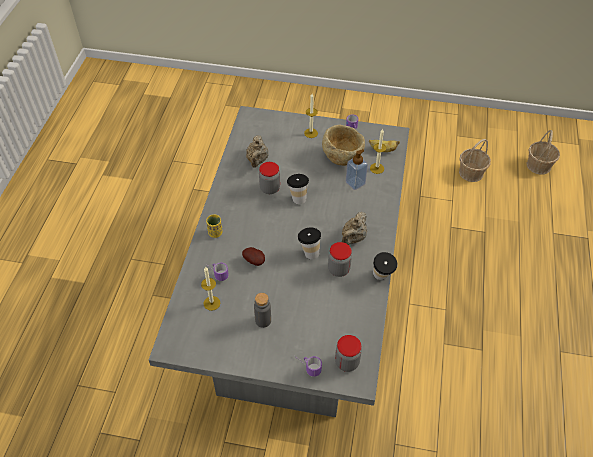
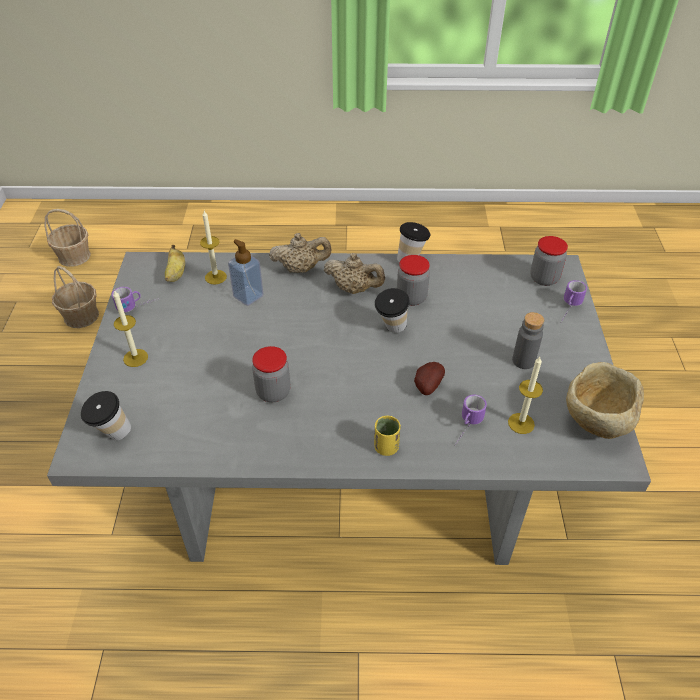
camera: 100 degrees left, 5 degrees down
beige teapot [246,135,269,168] -> beige teapot moved to [269,233,332,273]
cup [287,174,309,204] -> cup moved to [81,391,131,440]
beige bowl [322,125,365,166] -> beige bowl moved to [566,362,644,439]

